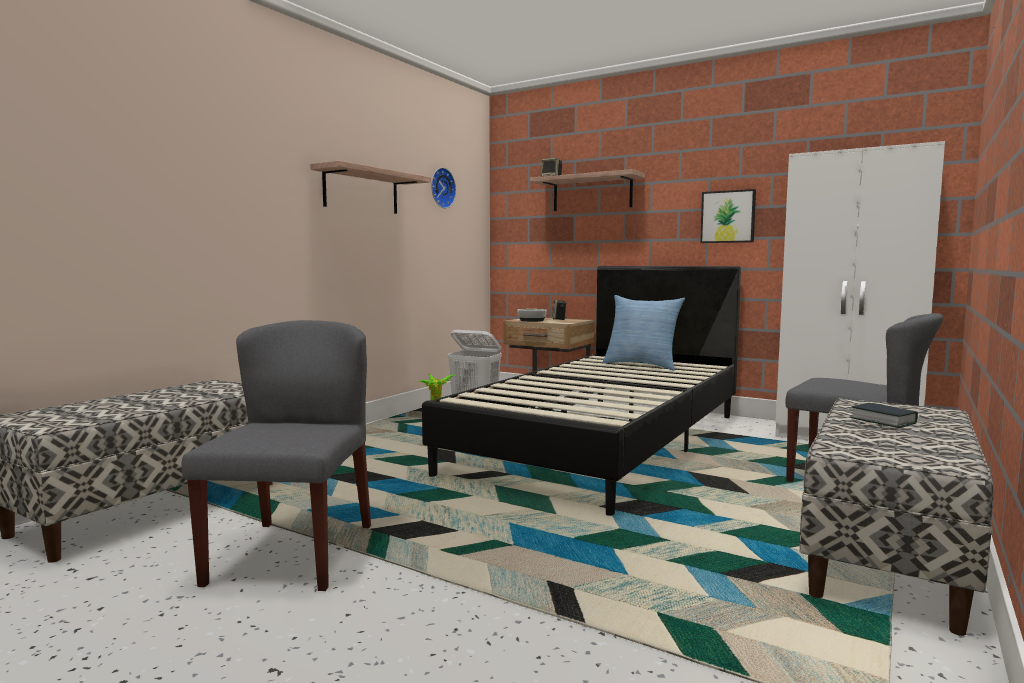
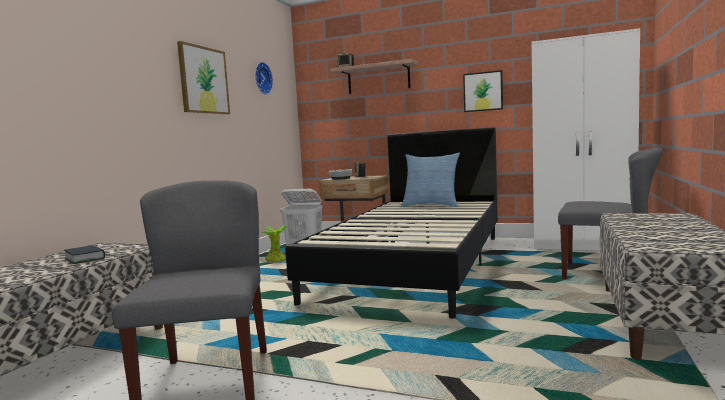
camera: 10 degrees left, 0 degrees up
shelf [310,161,431,214] -> picture [177,41,230,115]
book [851,403,918,428] -> book moved to [64,245,105,264]

